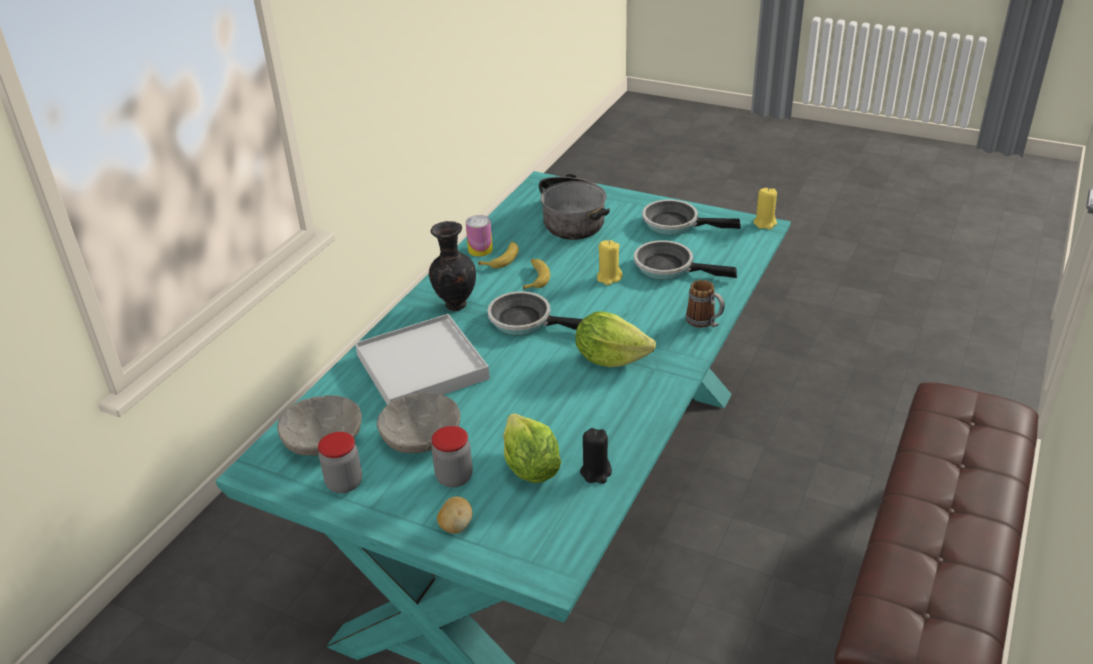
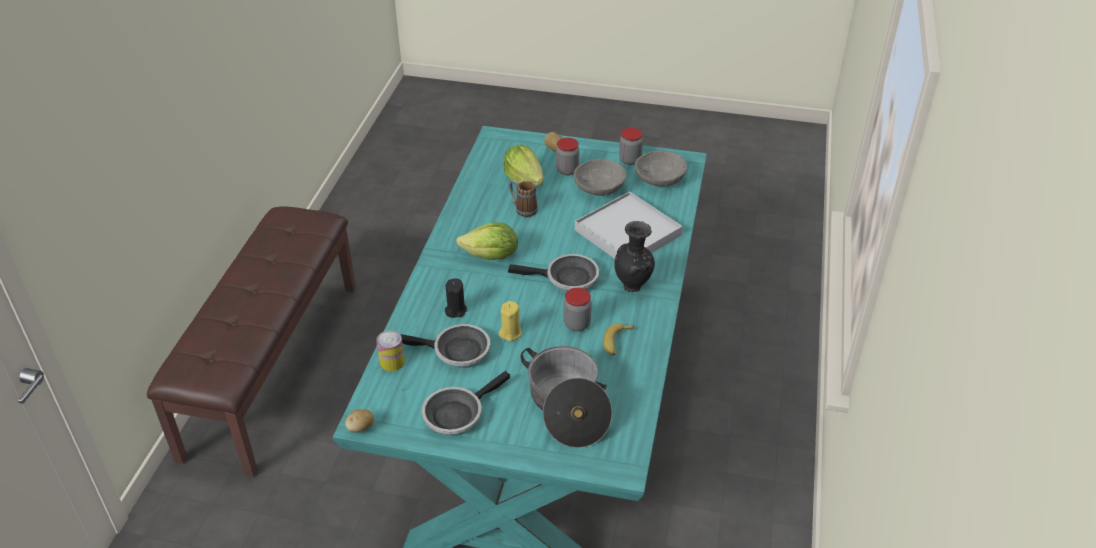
camera: 165 degrees right, 5 degrees up
can [466,215,493,257] -> can moved to [377,330,405,371]
banana [523,259,550,290] -> jar [564,288,591,331]
black candle [580,428,612,484] -> black candle moved to [445,279,467,318]
frying pan [642,199,741,235] -> frying pan turned 135 degrees clockwise [422,371,510,436]
mug [686,280,725,328] -> mug moved to [509,179,538,217]
yellow candle [753,188,777,230] -> potato [345,409,374,433]

